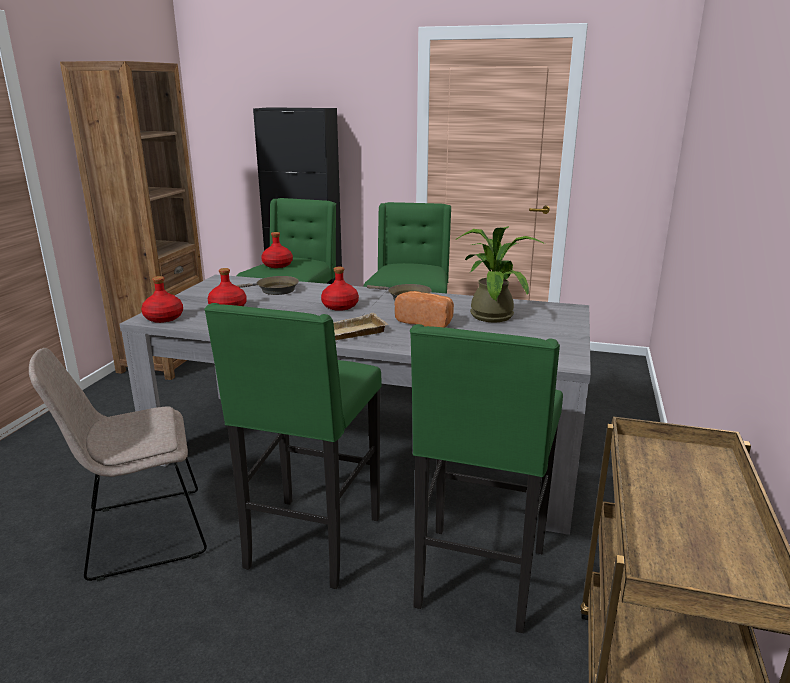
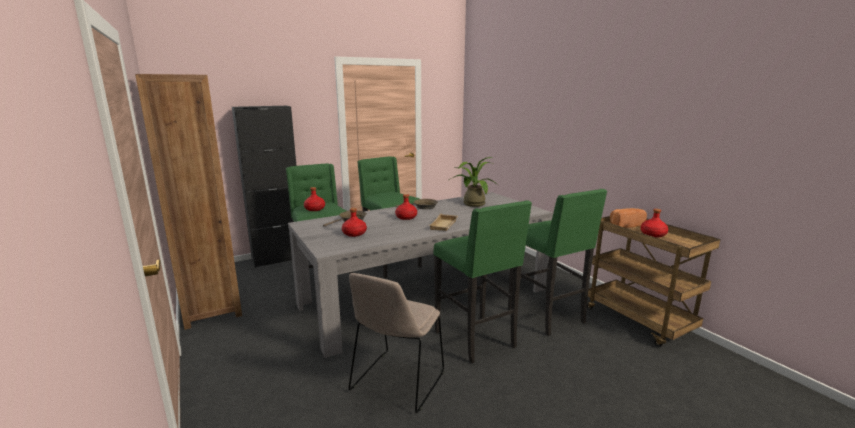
camera: 45 degrees left, 5 degrees down
red bottle [141,276,183,323] -> red bottle moved to [641,209,668,237]
bread [394,291,454,328] -> bread moved to [610,208,647,228]

